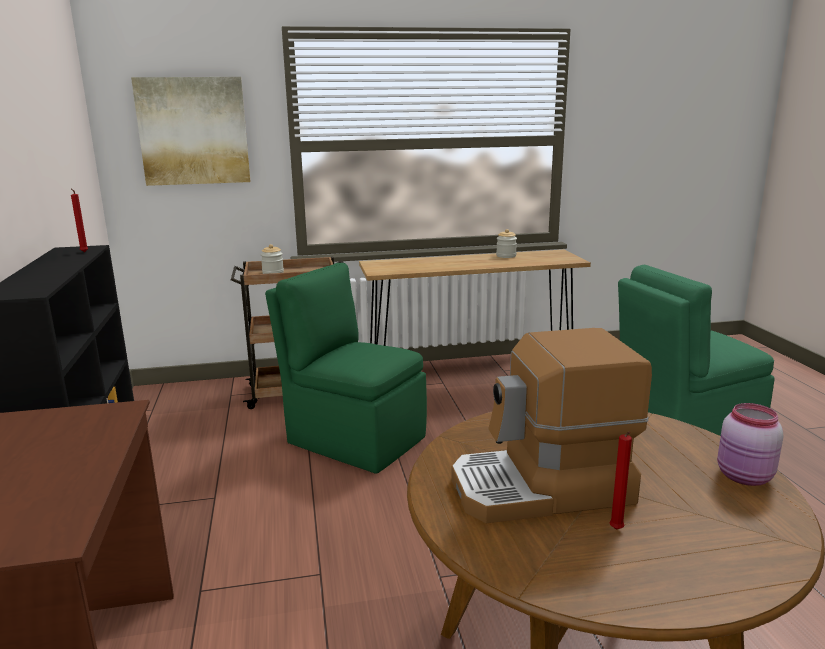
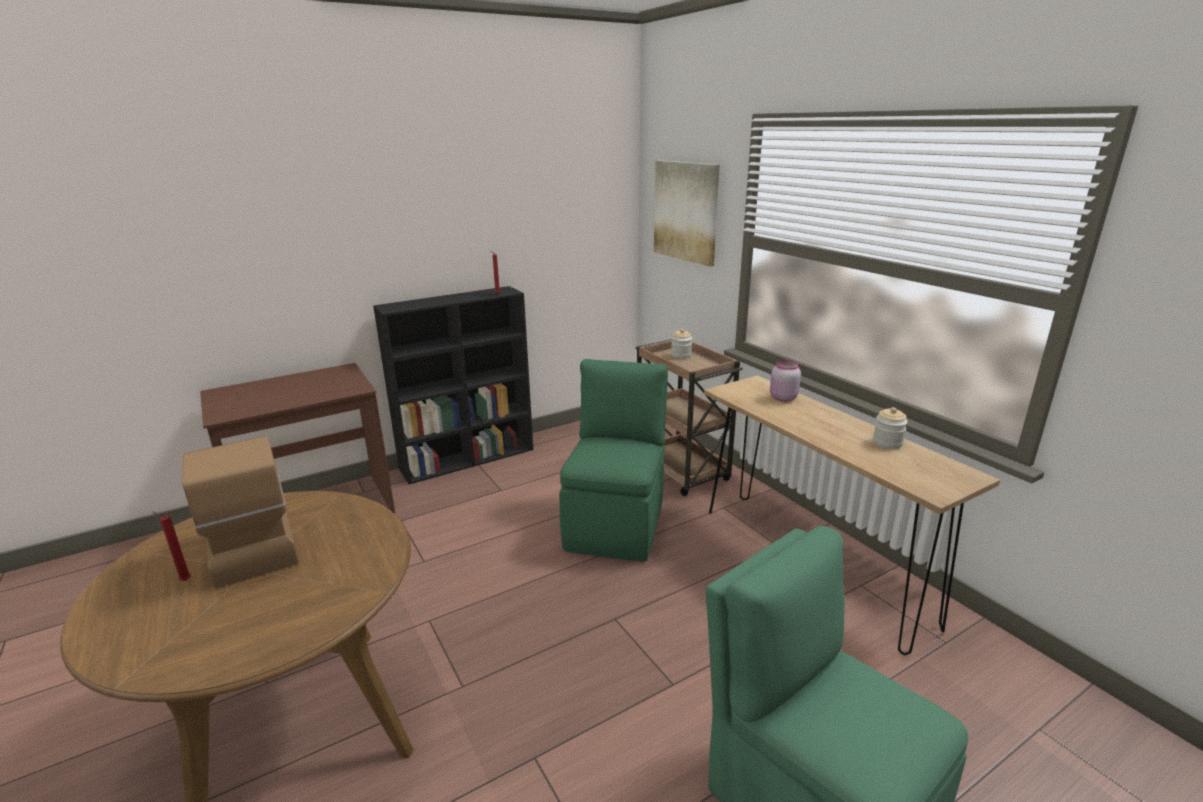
camera: 70 degrees right, 5 degrees up
pink jar [717,403,783,486] -> pink jar moved to [770,360,801,402]

